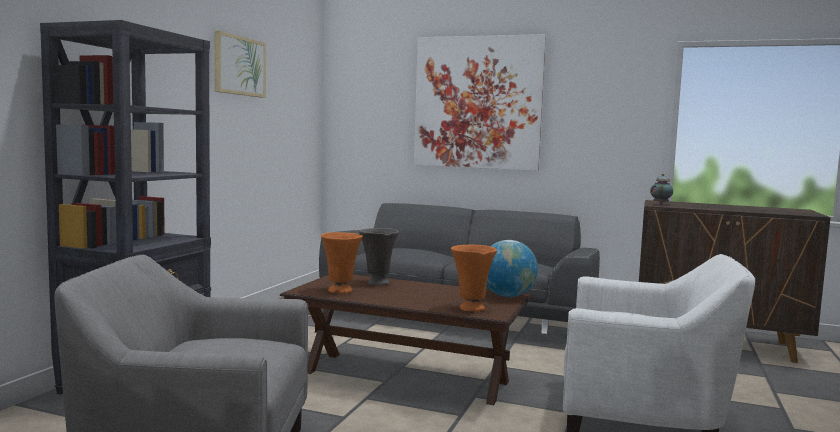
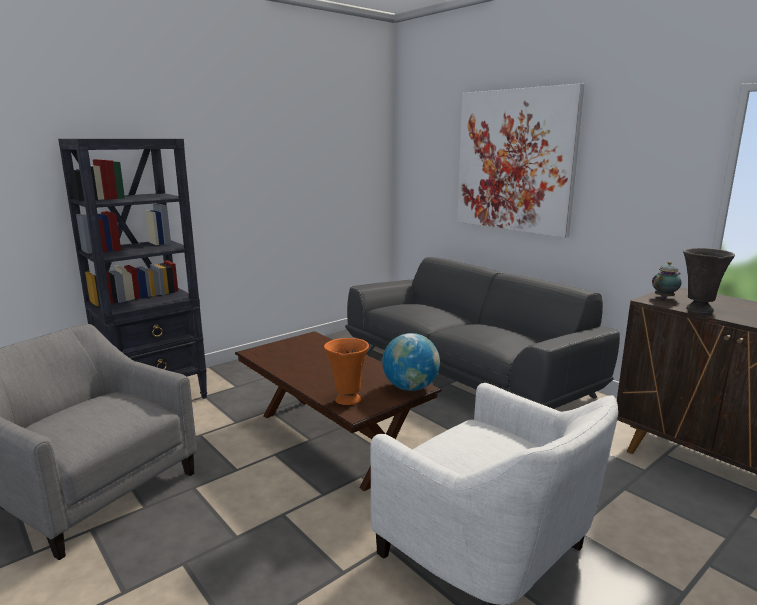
camera: 30 degrees right, 10 degrees up
picture [214,30,266,98] -> none
orange vase [321,232,363,294] -> none
grey vase [359,228,399,285] -> grey vase moved to [683,248,735,313]

